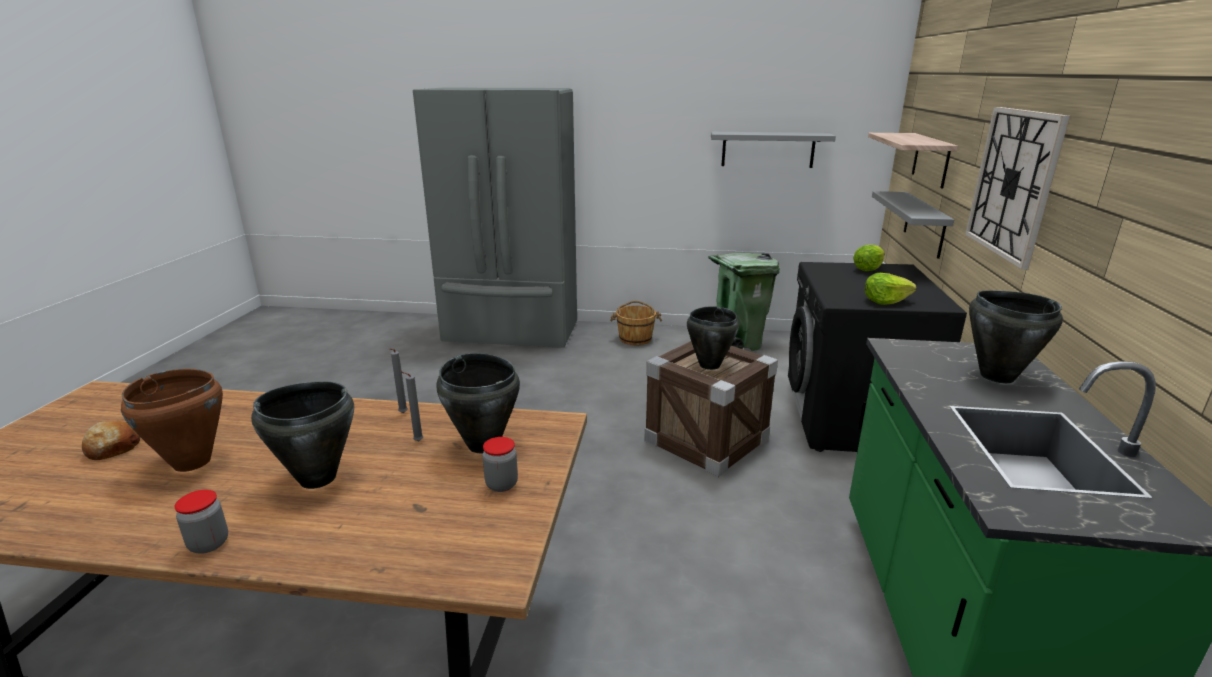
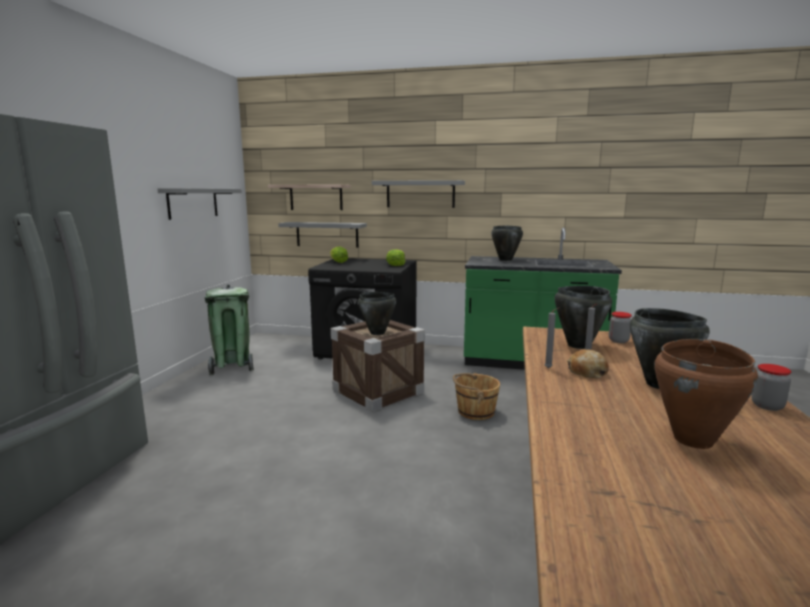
camera: 85 degrees left, 10 degrees down
bread [82,421,140,460] -> bread moved to [567,349,609,378]
brown bucket [610,301,662,345] -> brown bucket moved to [453,373,500,420]
wall clock [965,107,1070,270] -> grey shelf [372,180,465,208]

